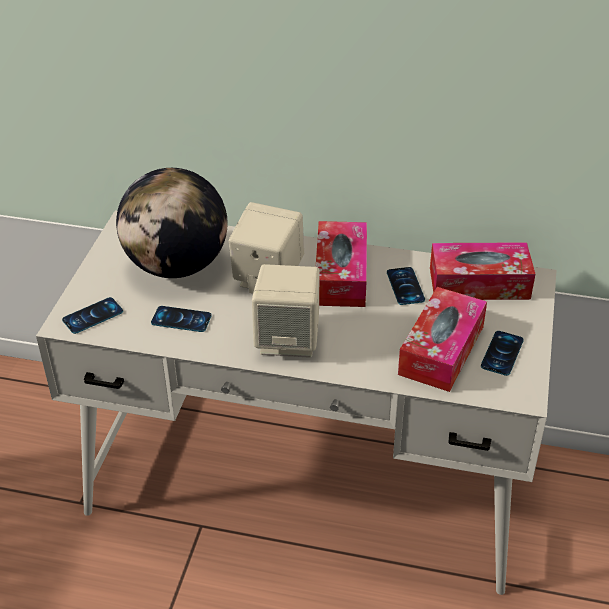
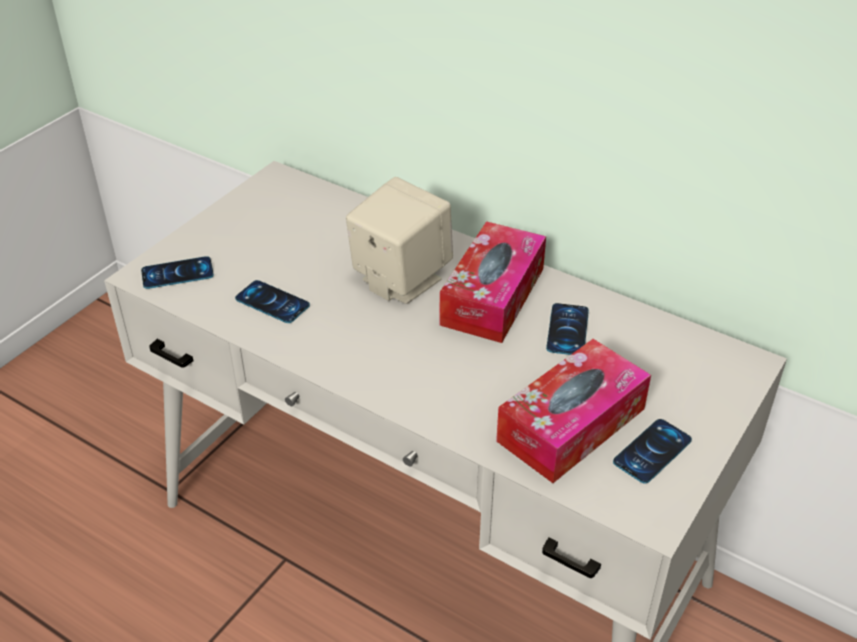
camera: 20 degrees right, 0 degrees up
globe [116,168,228,278] -> none
beige speaker [252,264,320,358] -> none
tissue box [430,242,535,300] -> none

